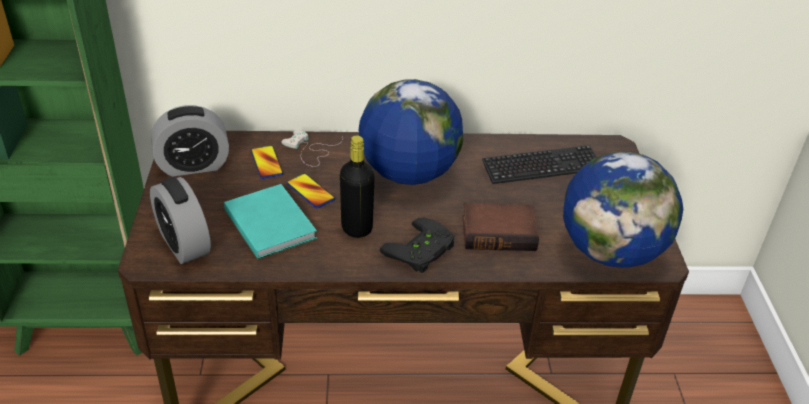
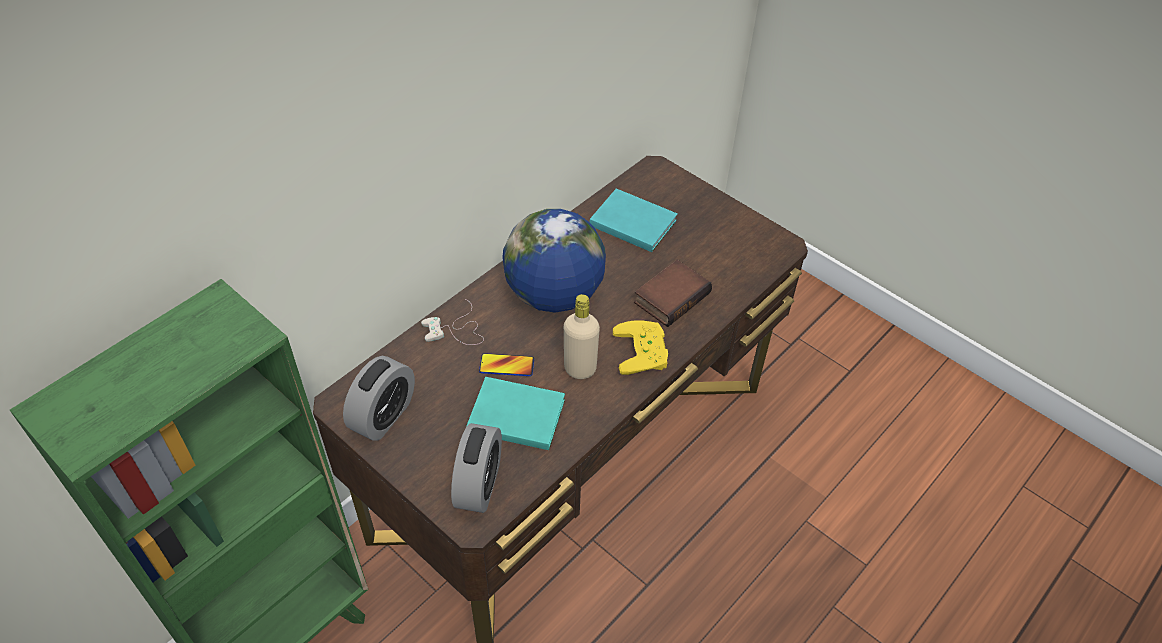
camera: 45 degrees left, 10 degrees up
alarm clock [150,177,211,264] -> alarm clock turned 90 degrees counterclockwise [451,423,502,513]
phone [251,145,283,179] -> none
black bottle [340,135,375,238] -> beige bottle [564,294,600,379]
black game controller [380,218,454,273] -> yellow game controller [613,321,668,375]
keyboard [482,145,597,184] -> turquoise book [590,188,678,252]
globe [563,151,683,268] -> none

